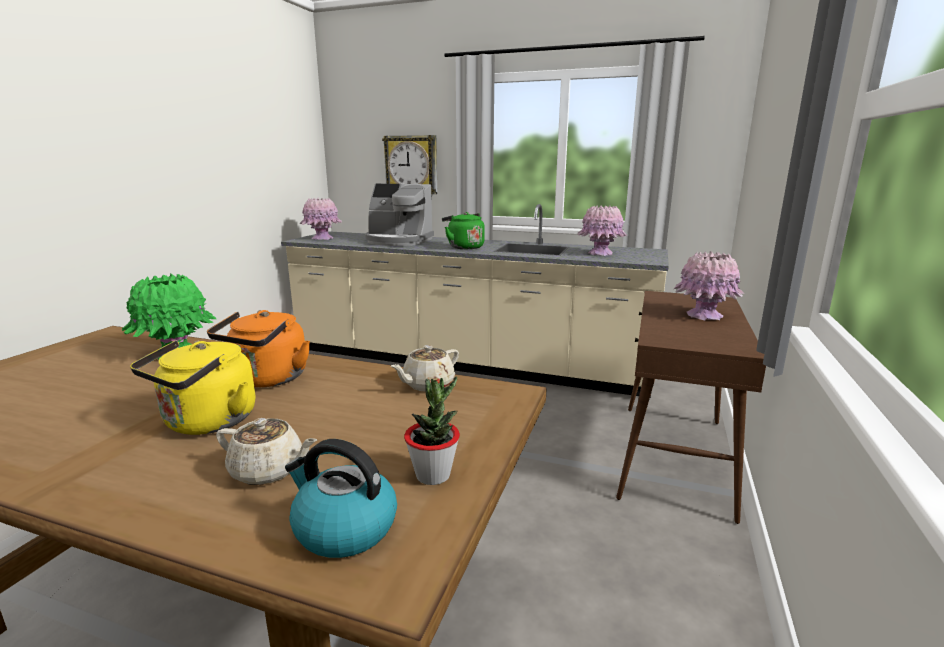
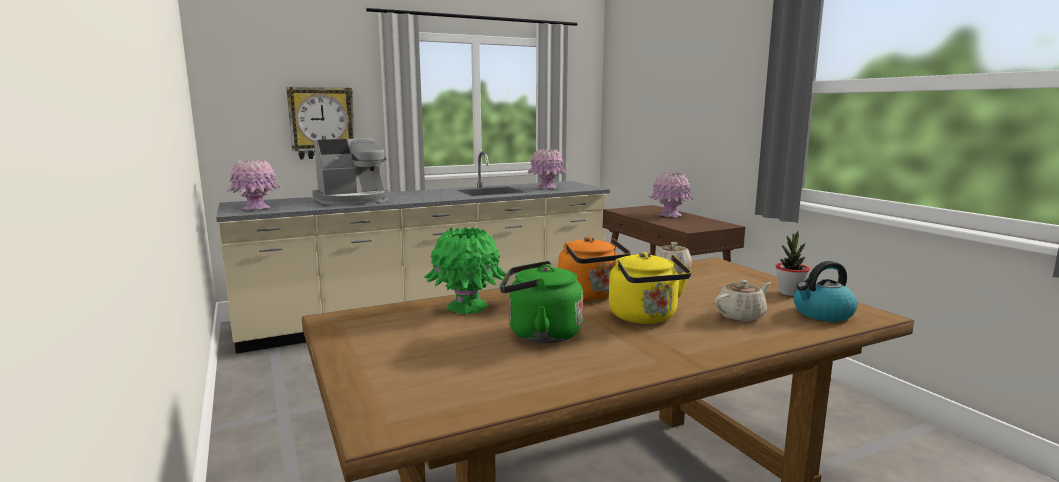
camera: 45 degrees left, 5 degrees down
green kettle [442,212,485,249] -> green kettle moved to [500,261,583,343]

